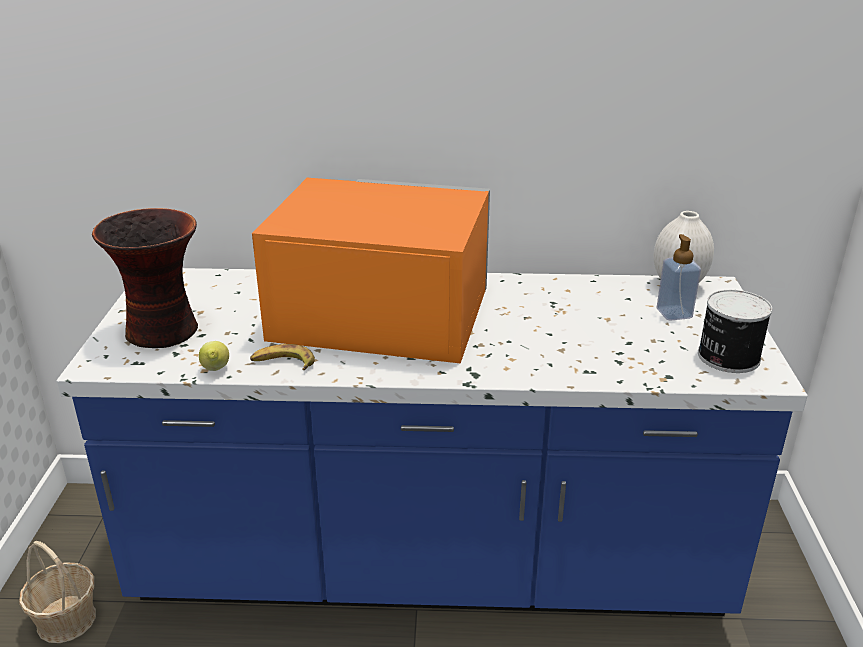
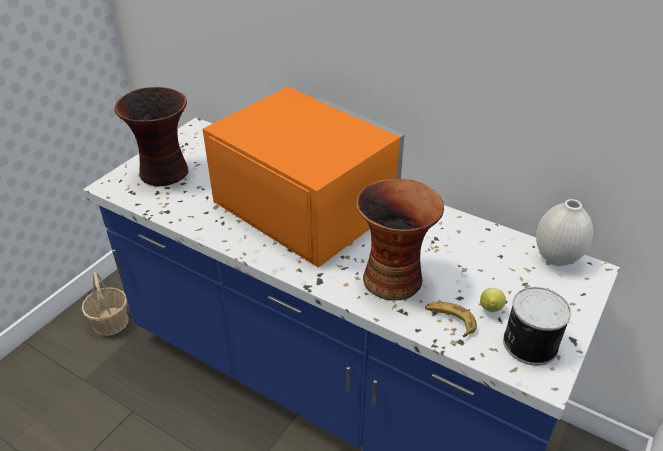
camera: 30 degrees right, 10 degrees up
lemon [199,341,229,371] -> lemon moved to [480,288,506,312]
banana [250,344,315,370] -> banana moved to [425,302,477,337]
soap dispenser [657,234,701,321] -> none
none -> vase [356,179,444,301]

